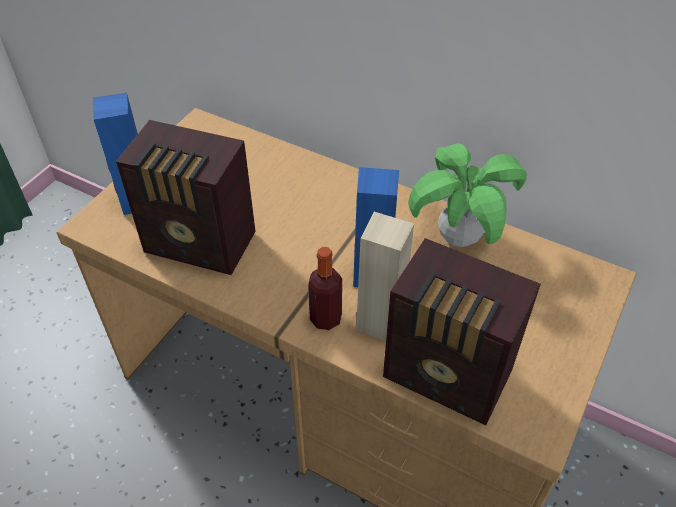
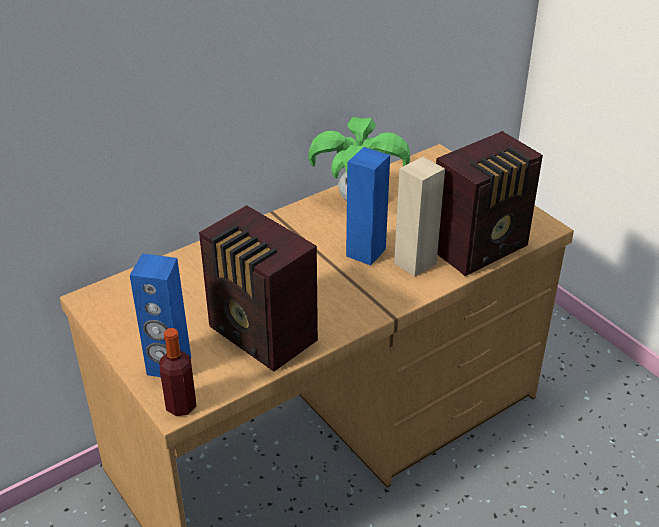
camera: 65 degrees left, 10 degrees down
radio [116,120,255,275] -> radio turned 90 degrees clockwise [199,205,318,372]
bottle [308,247,342,330] -> bottle moved to [159,328,197,416]

